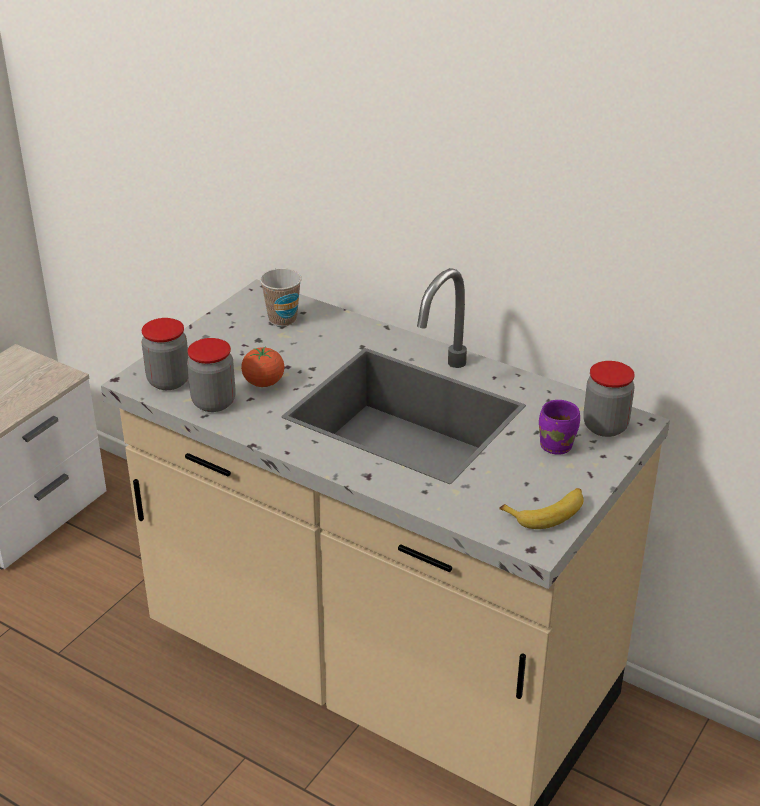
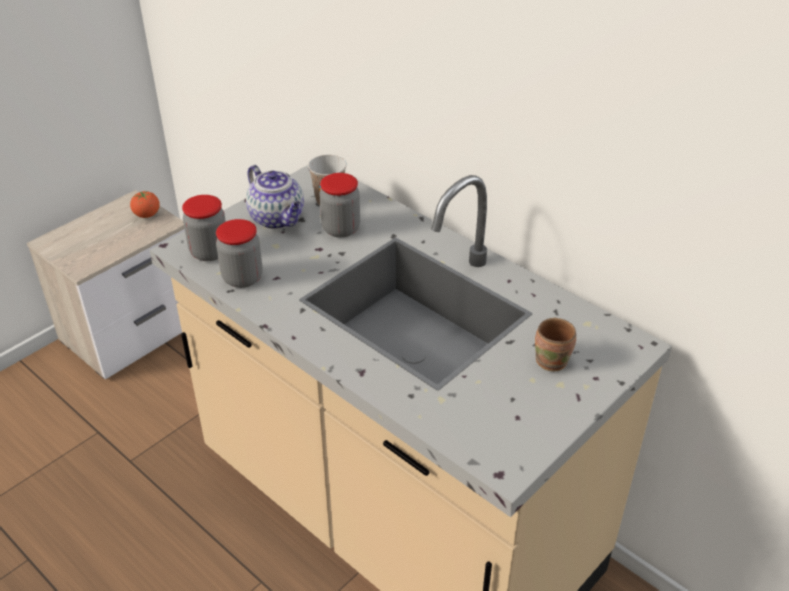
camera: 10 degrees right, 5 degrees up
tomato [241,347,284,387] -> tomato moved to [130,191,160,218]
banana [499,488,584,529] -> none
purple mug [539,400,580,455] -> brown mug [535,317,576,371]
jar [583,361,635,437] -> jar moved to [320,173,360,238]
none -> teapot [246,165,304,229]

